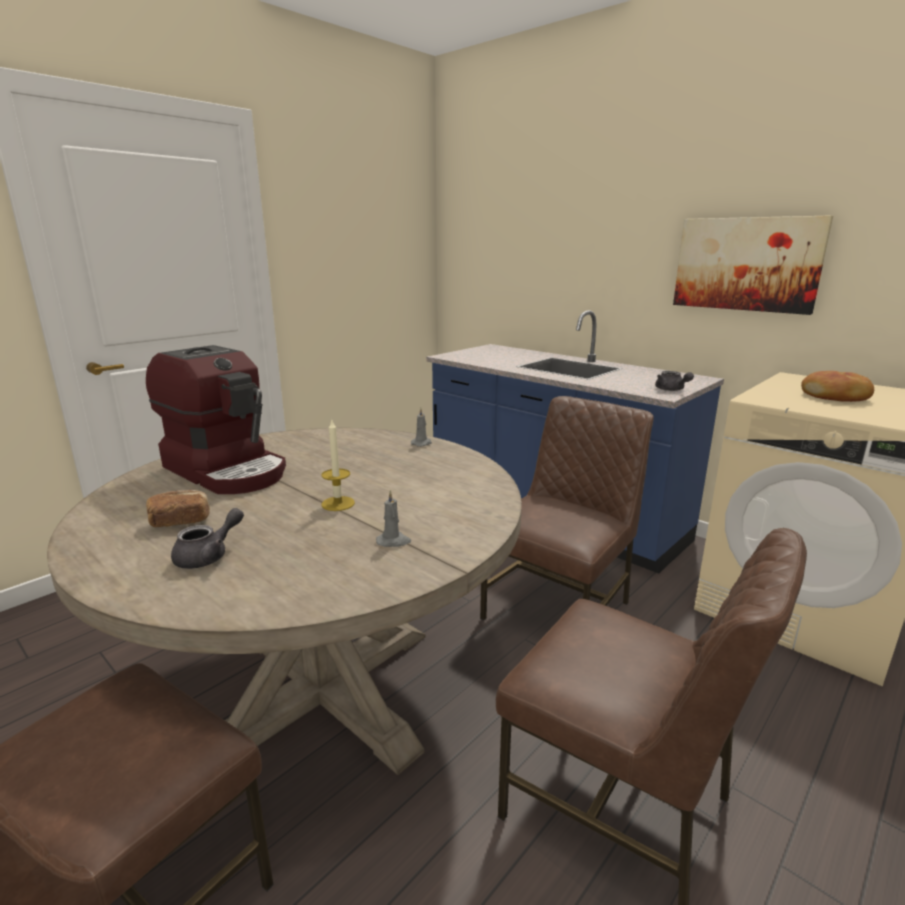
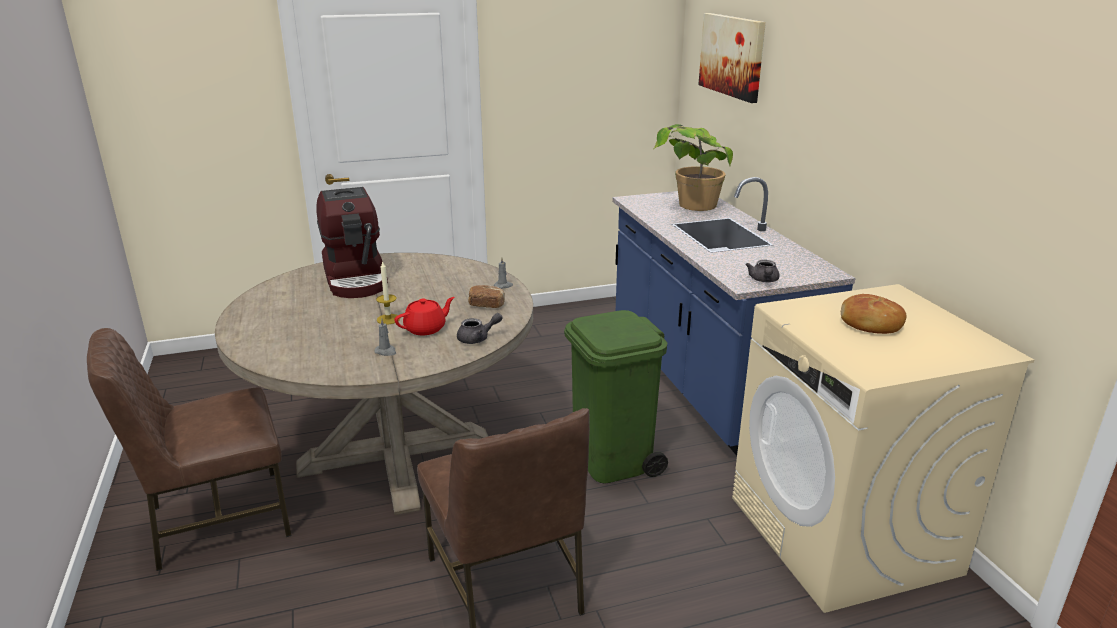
camera: 30 degrees right, 5 degrees up
bread [146,490,210,527] -> bread moved to [468,285,505,308]
grey teapot [171,508,244,569] -> grey teapot moved to [457,313,503,344]
brown chair [480,396,654,620] -> green trash can [564,310,668,483]
picture [673,215,833,315] -> picture moved to [698,13,766,103]
none -> red teapot [394,297,455,335]
none -> potted plant [654,124,733,211]

